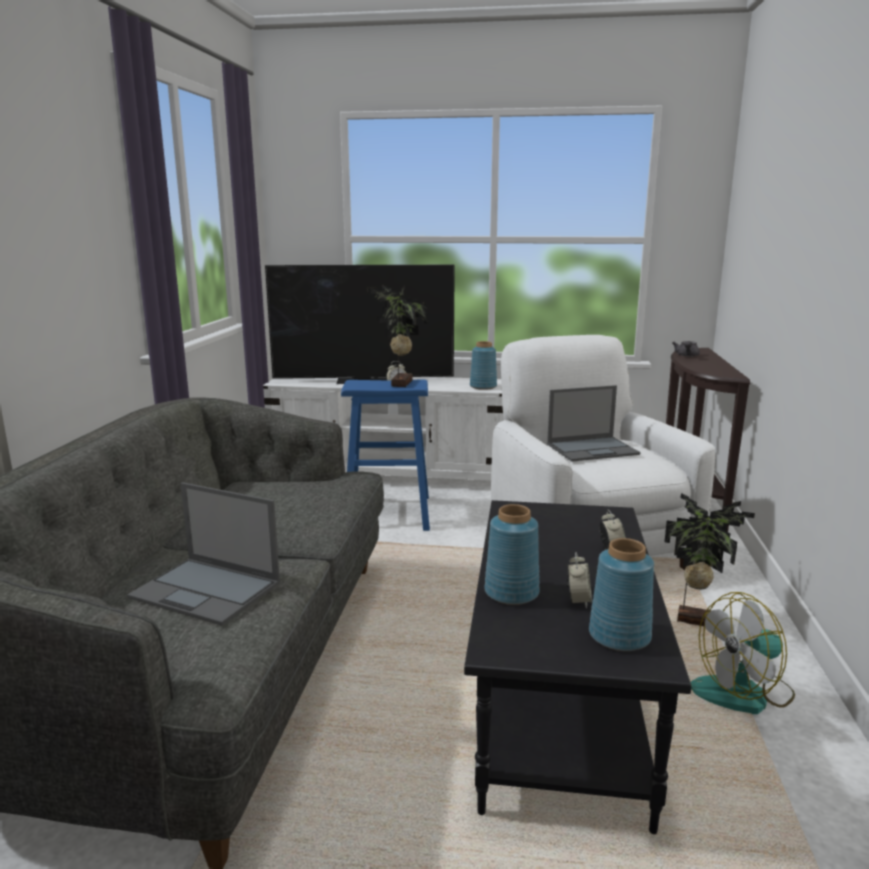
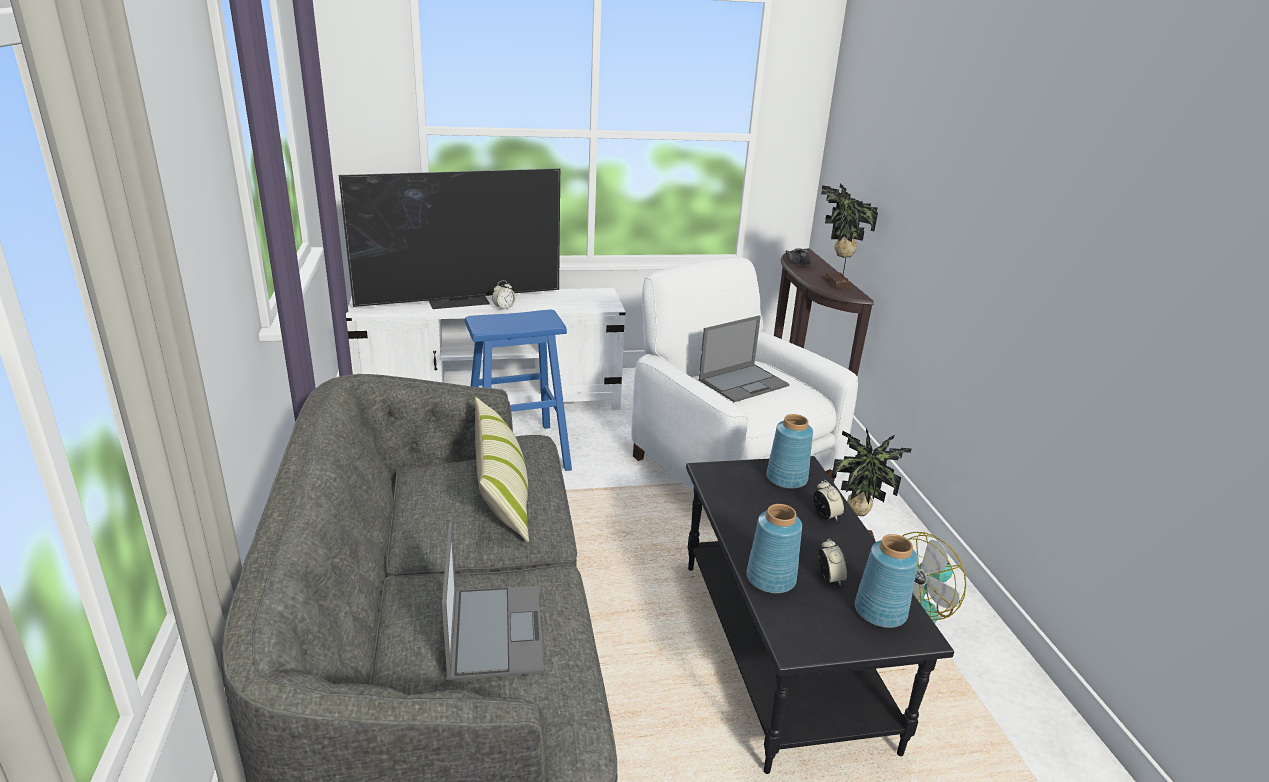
camera: 20 degrees left, 10 degrees up
laptop [127,482,280,626] -> laptop turned 105 degrees counterclockwise [442,522,544,681]
potted plant [367,285,428,387] -> potted plant moved to [821,184,878,289]
blue vase [470,341,497,390] -> blue vase moved to [766,414,813,489]
none -> pillow [474,396,529,542]

